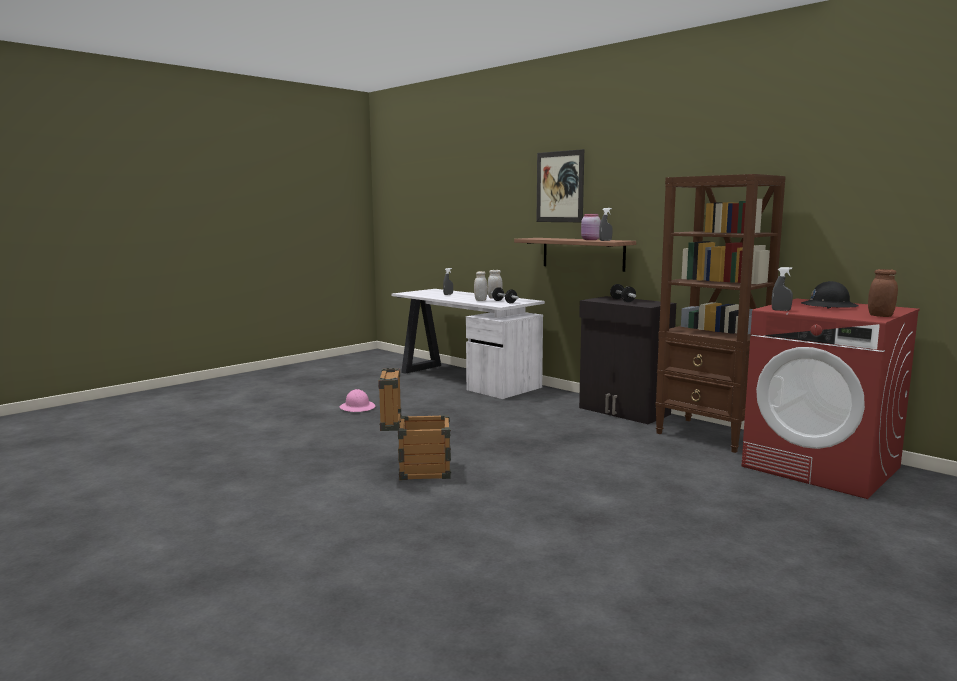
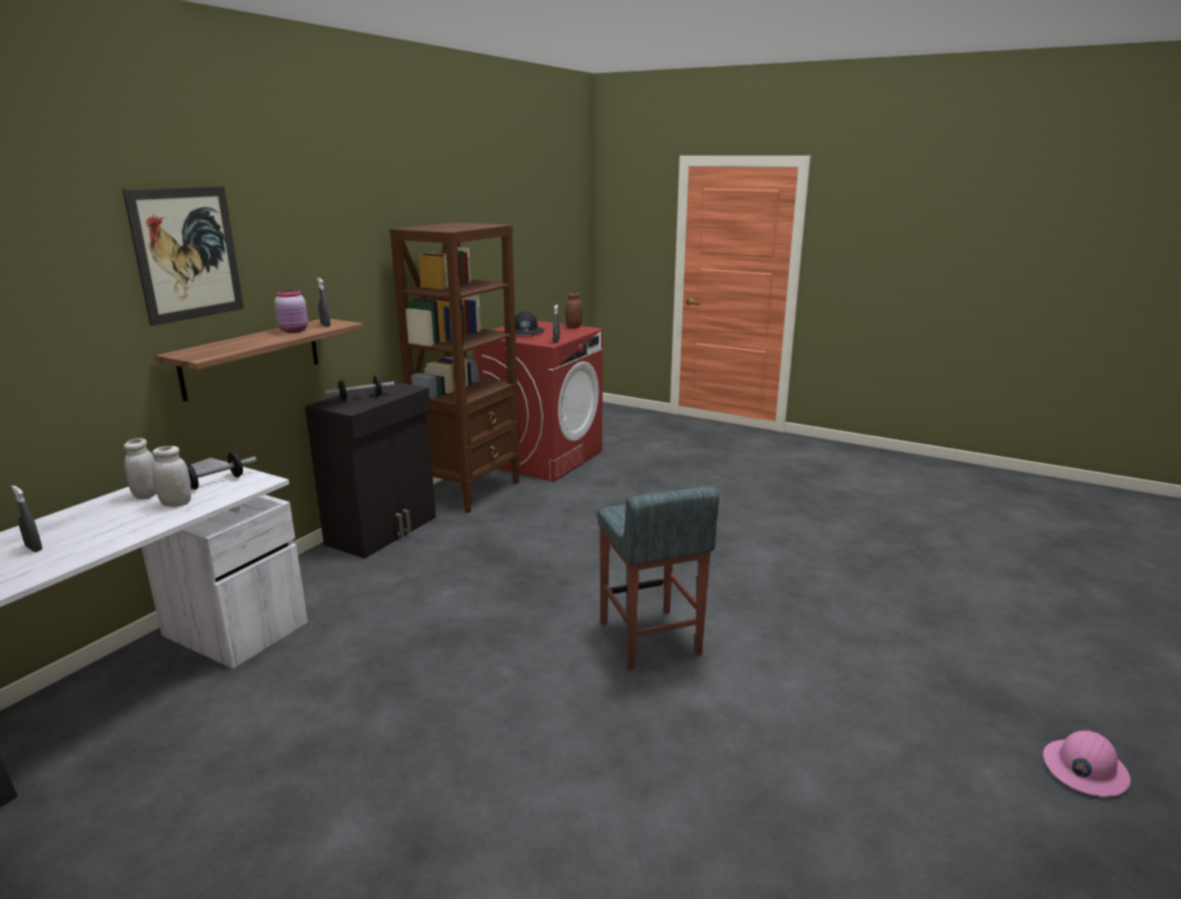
camera: 105 degrees left, 10 degrees up
pink hard hat [340,389,375,412] -> pink hard hat moved to [1043,731,1131,797]
crate [378,368,451,480] -> grey stool [597,486,719,670]

